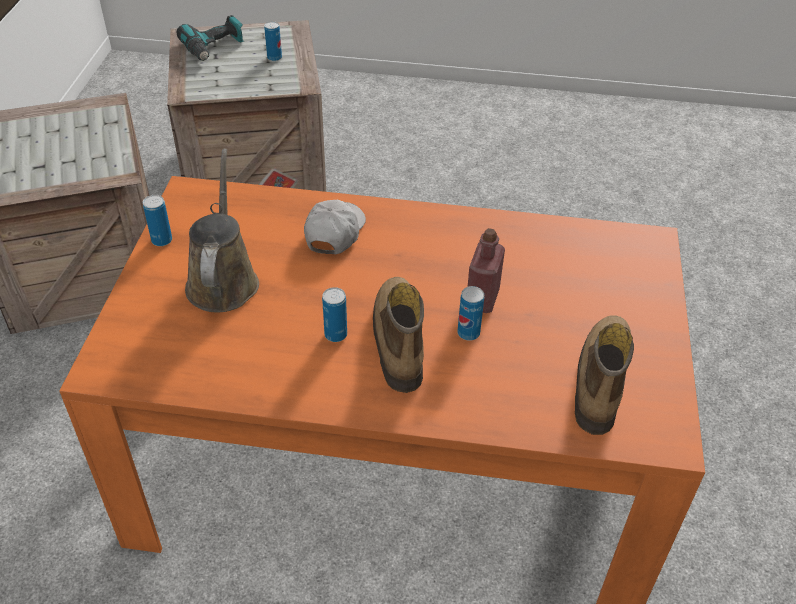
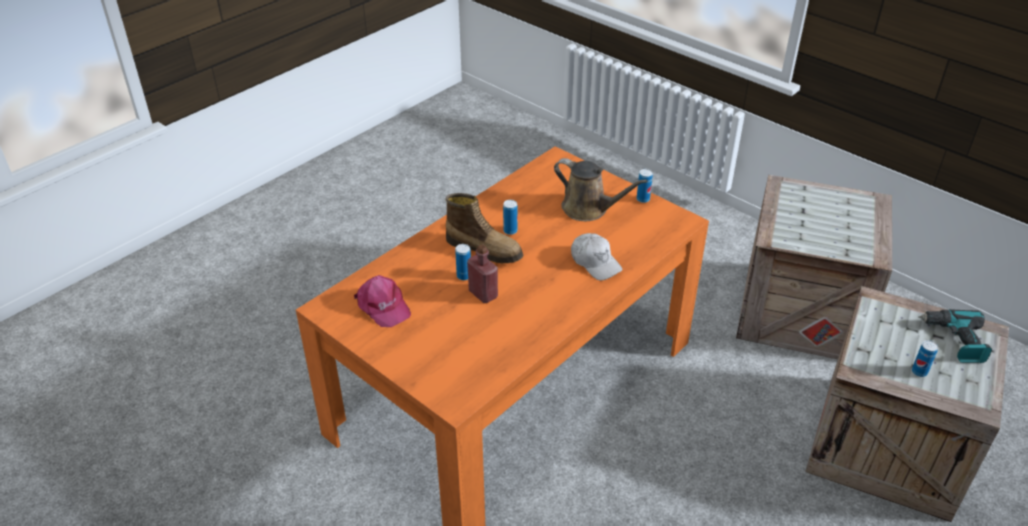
camera: 125 degrees right, 5 degrees down
boot [575,315,634,435] -> pink cap [354,275,411,327]

